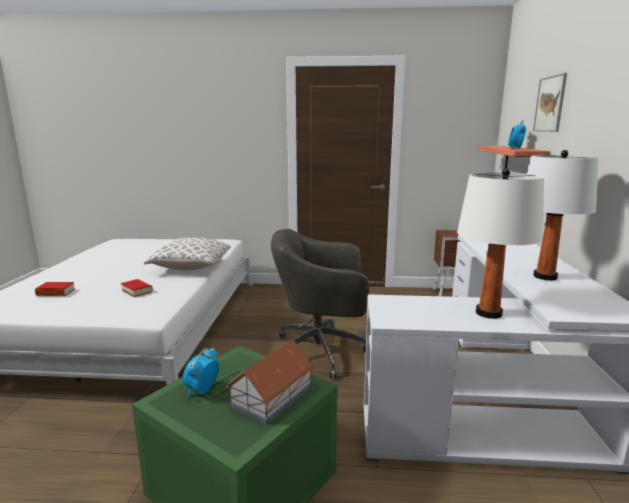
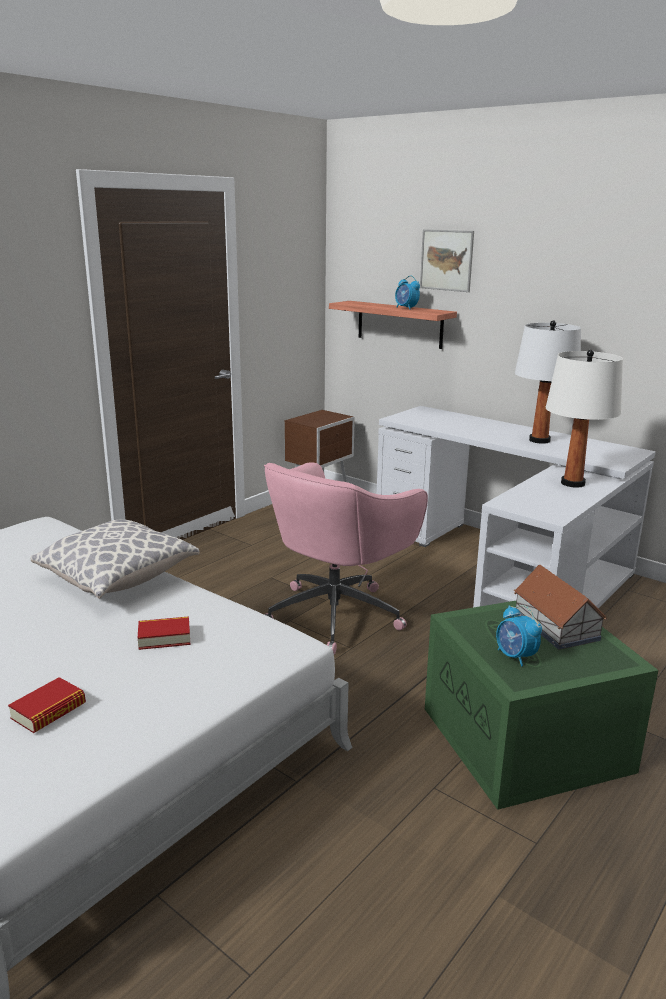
camera: 55 degrees left, 5 degrees up
grey office chair [271,229,369,379] -> pink office chair [264,462,428,655]

